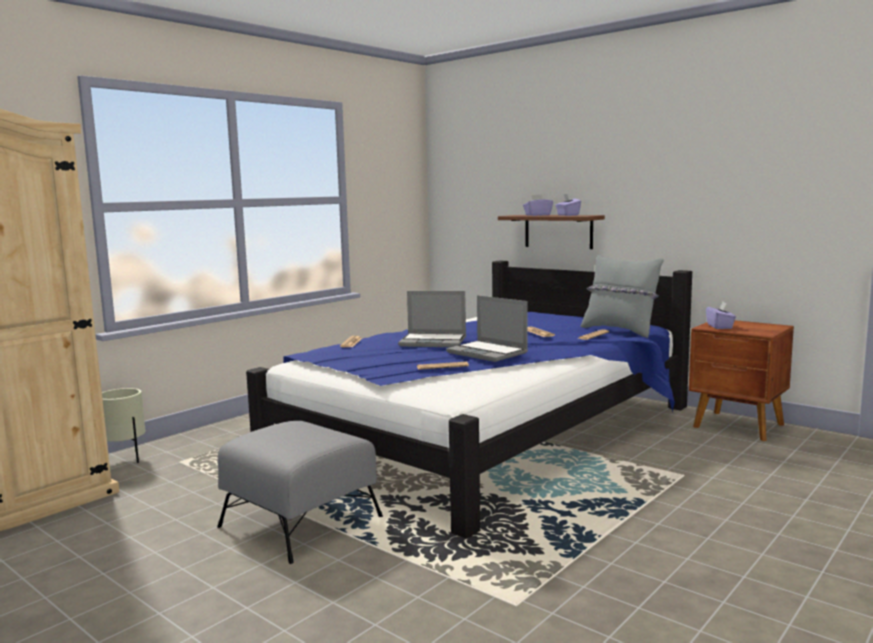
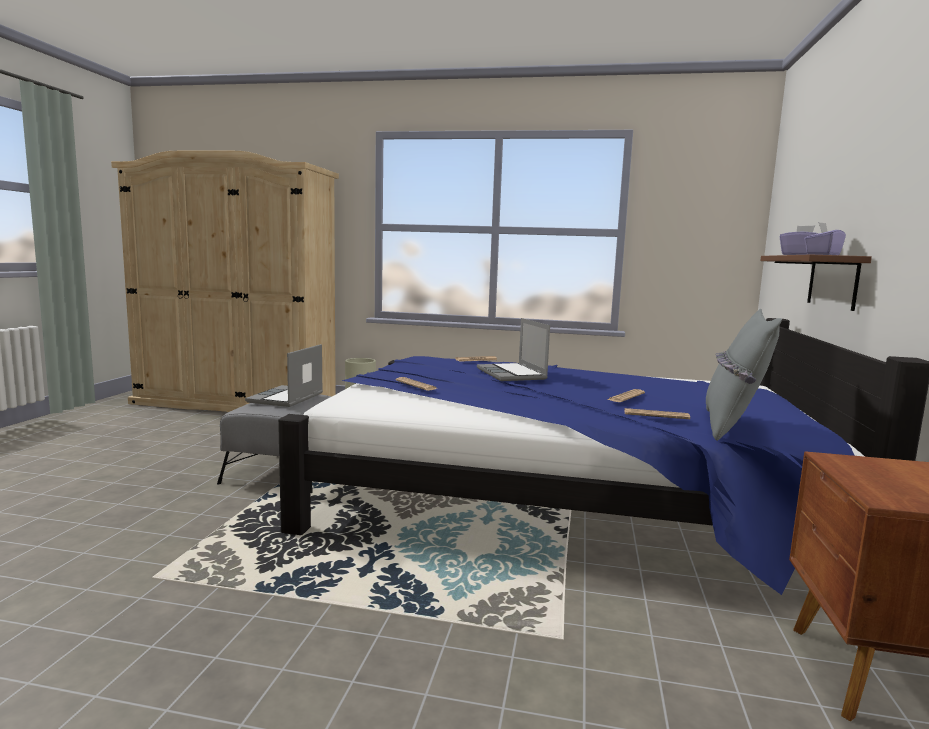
camera: 60 degrees right, 0 degrees up
laptop [446,295,528,362] -> laptop moved to [245,344,323,407]
purple tissue box [706,302,736,329] -> none

